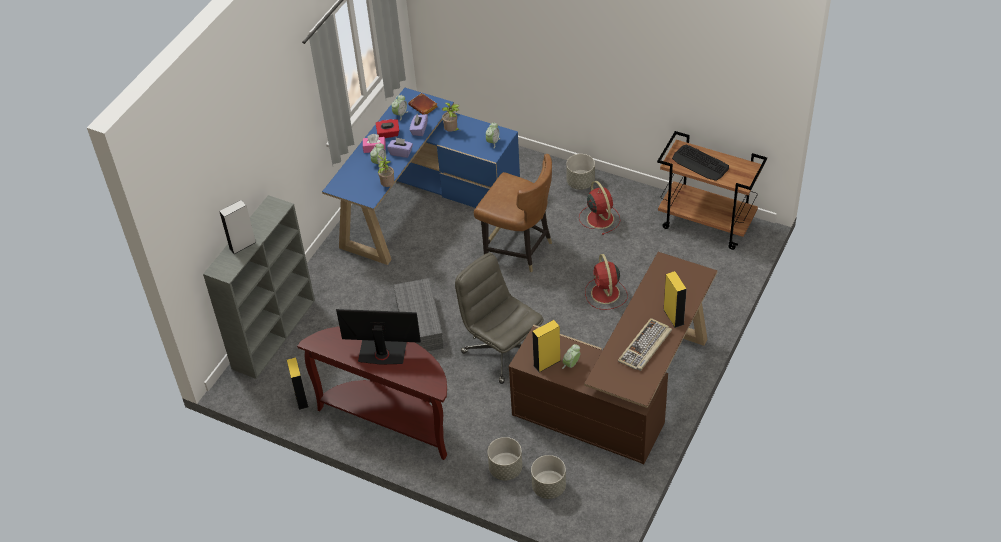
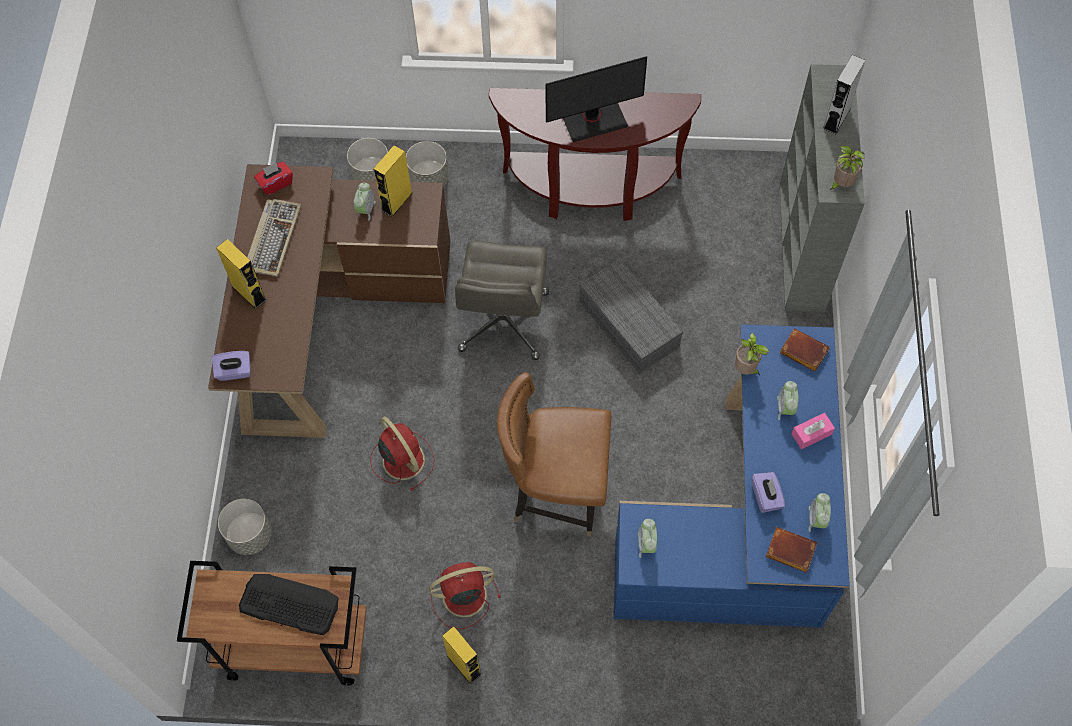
camera: 155 degrees right, 15 degrees up
yellow speaker [287,357,309,410] -> yellow speaker moved to [442,626,482,684]
red tissue box [376,119,399,138] -> red tissue box moved to [254,162,293,195]
purple tissue box [387,138,413,158] -> purple tissue box moved to [212,351,251,381]
potted plant [442,103,460,132] -> potted plant moved to [830,146,865,190]
grey office chair [455,253,544,384] -> grey office chair turned 75 degrees clockwise [455,240,549,360]
grey planter [566,154,595,190] -> grey planter moved to [218,499,272,555]
red fan [579,181,620,235] -> red fan turned 120 degrees clockwise [429,562,501,629]
none -> brown book [780,328,830,372]

